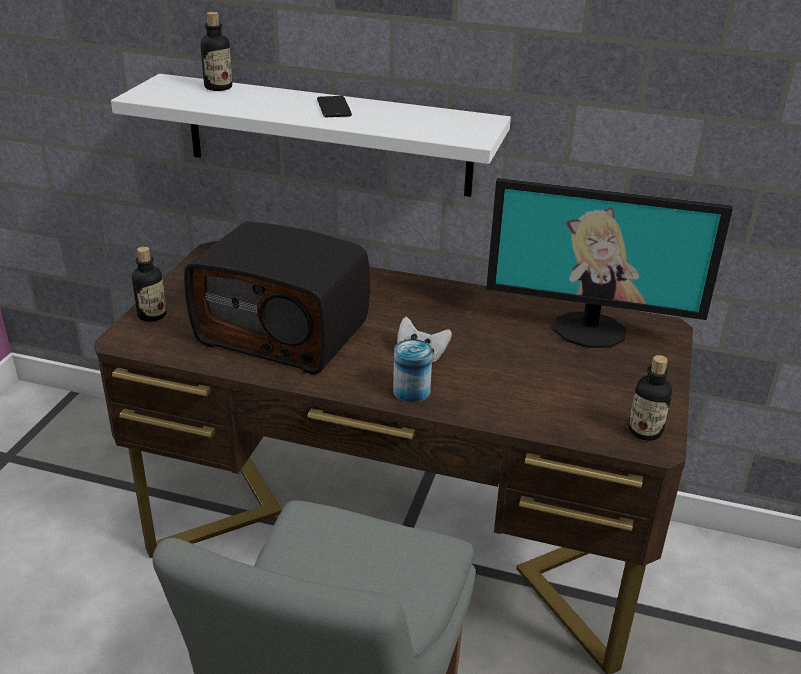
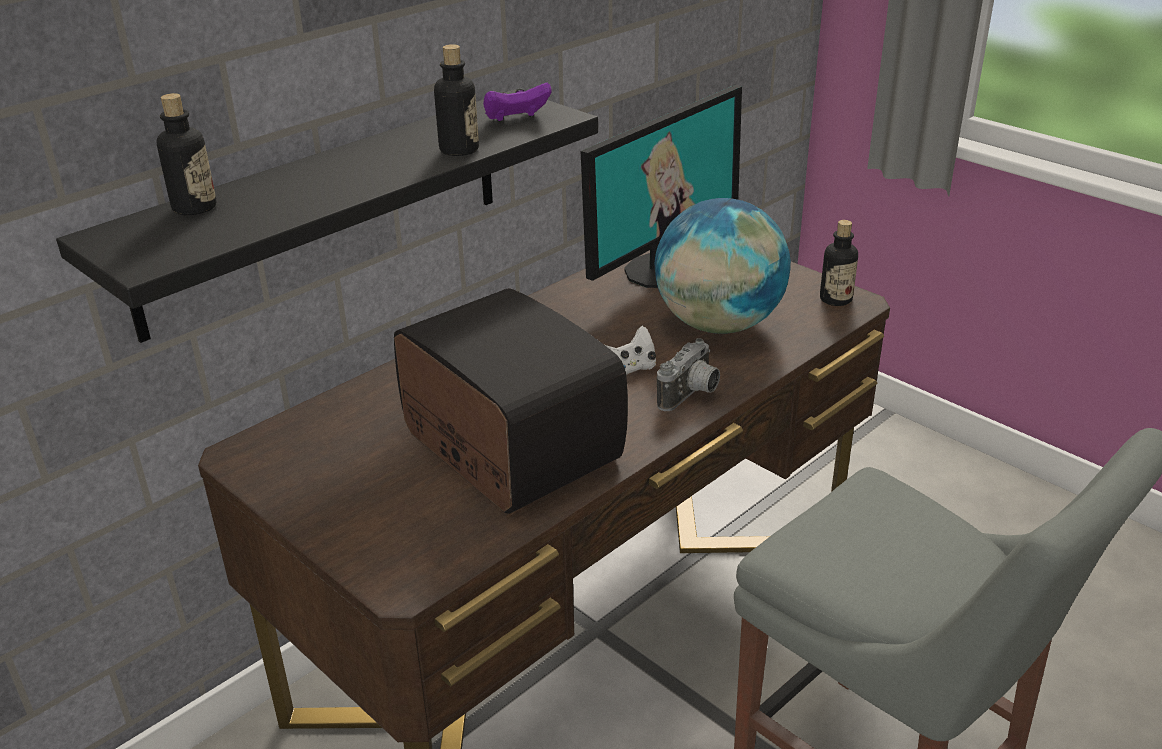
camera: 60 degrees left, 0 degrees up
white shelf [111,74,511,197] -> black shelf [56,89,598,343]
bottle [132,246,167,322] -> bottle moved to [434,44,479,156]
radio [184,222,370,375] -> radio turned 90 degrees counterclockwise [394,288,628,514]
phone [317,96,352,117] -> none
can [393,339,432,402] -> camera [657,338,720,411]
none -> purple game controller [483,83,552,122]
none -> globe [655,198,791,334]

